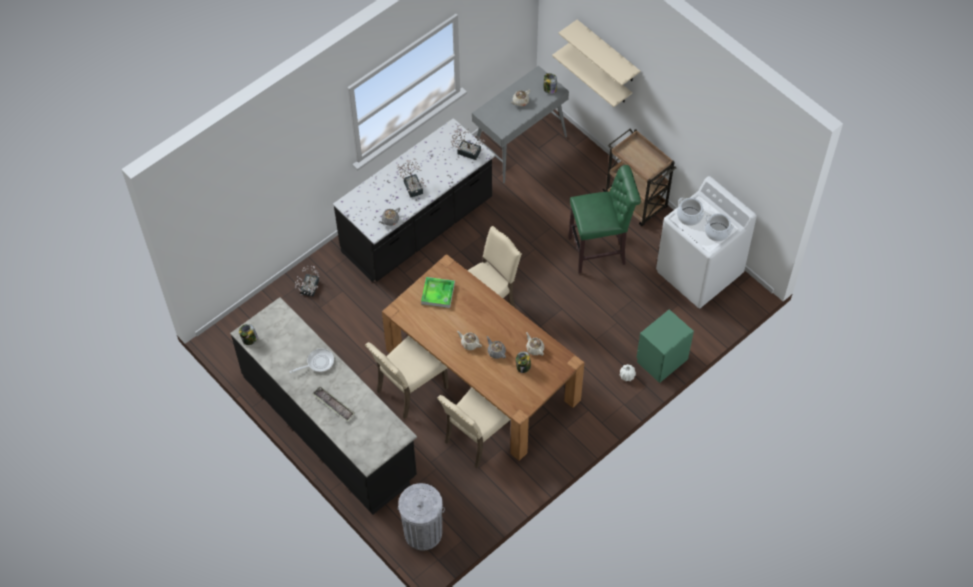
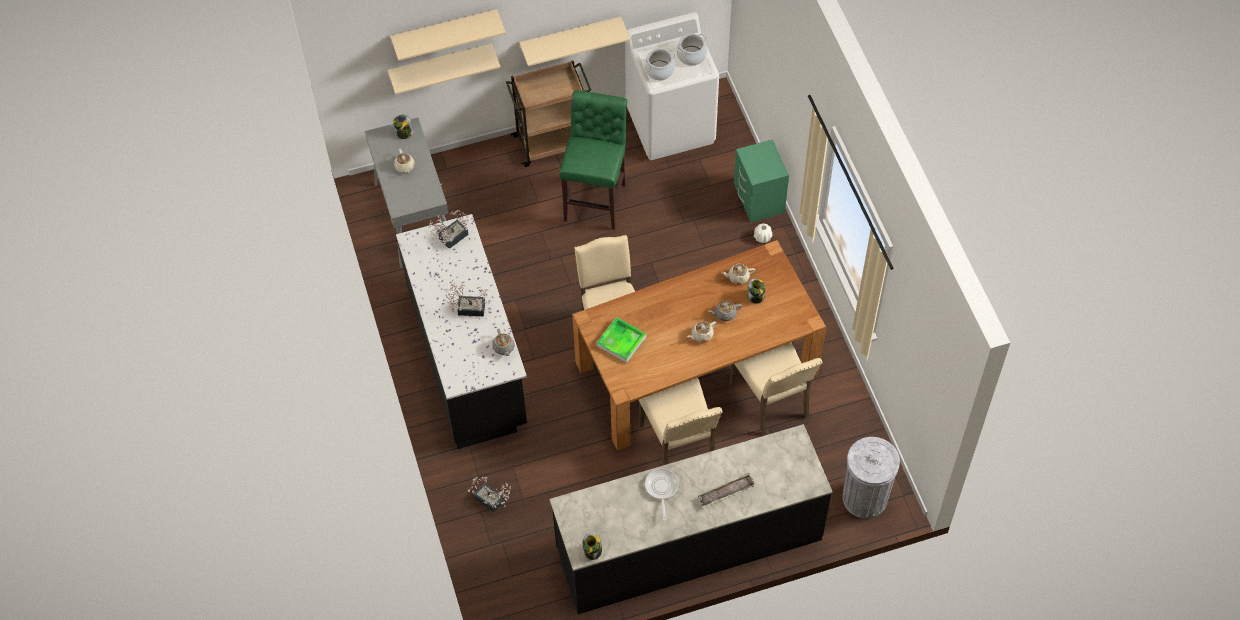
camera: 65 degrees left, 0 degrees up
none -> beige shelf [519,17,630,66]

